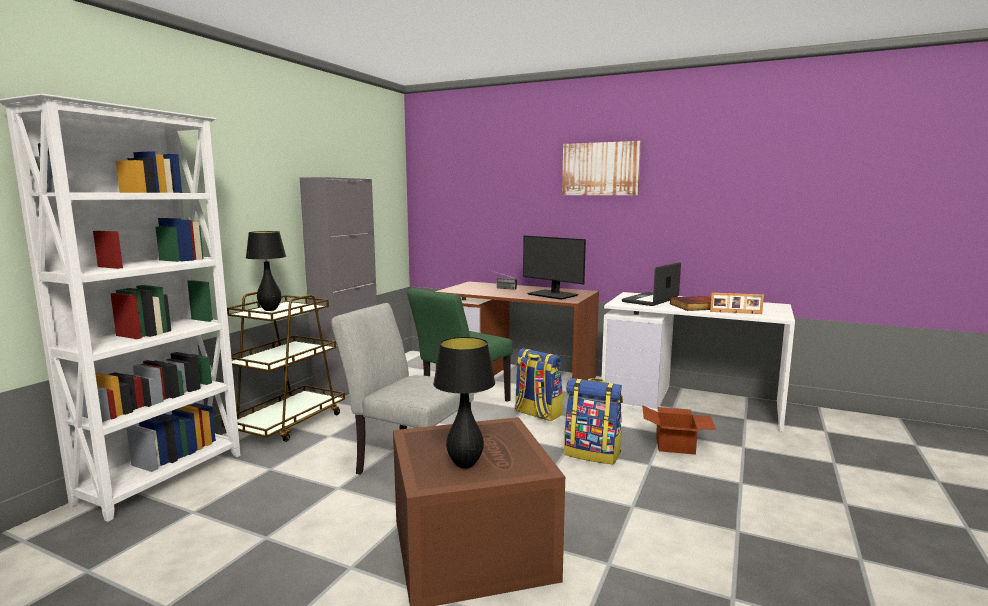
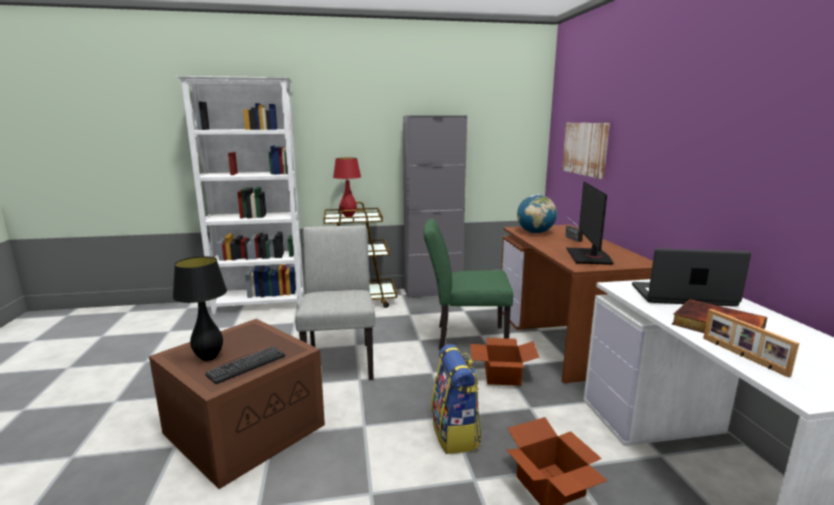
camera: 55 degrees right, 5 degrees up
black table lamp [246,231,286,311] -> red table lamp [333,158,361,217]
backpack [515,348,563,421] -> cardboard box [470,338,539,386]
picture [562,141,641,195] -> picture moved to [562,123,610,179]
none -> keyboard [205,347,285,384]
none -> globe [517,195,557,233]

